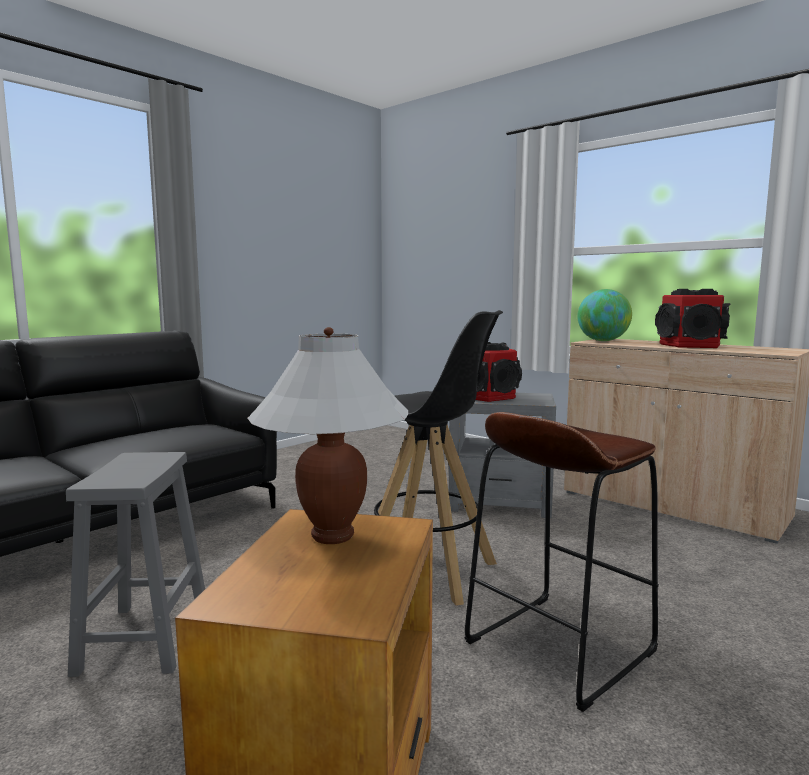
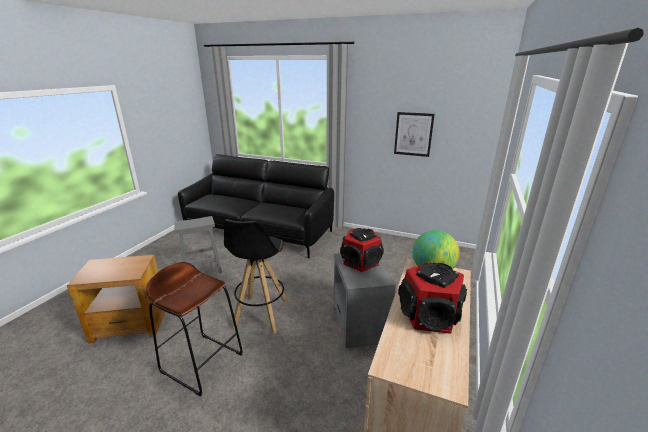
camera: 70 degrees right, 15 degrees up
white table lamp [248,327,408,544] -> none
none -> picture [394,112,435,157]

